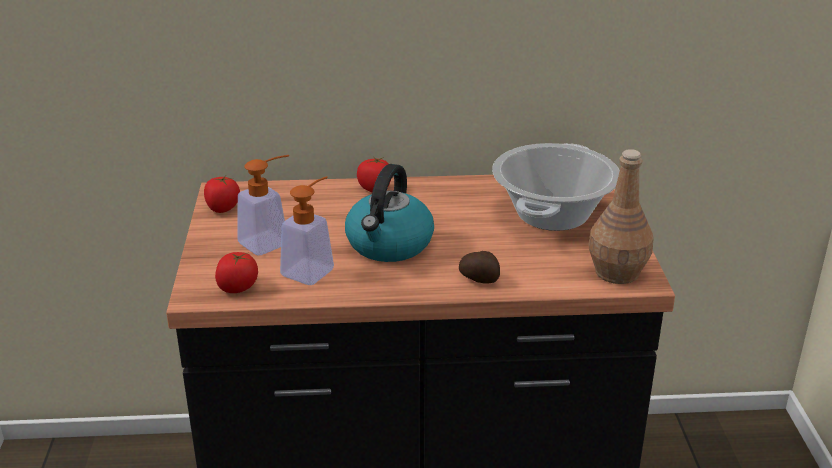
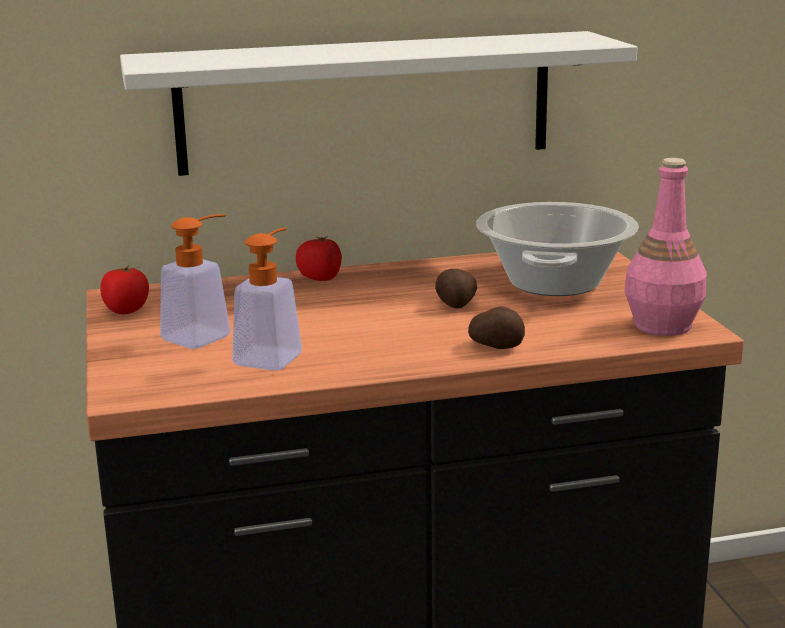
camera: 10 degrees left, 10 degrees down
tomato [215,252,258,293] -> none
kettle [345,164,434,262] -> none
brown bottle [588,149,654,284] -> pink bottle [624,158,707,336]
none -> white shelf [120,31,637,176]
none -> potato [435,269,477,308]

